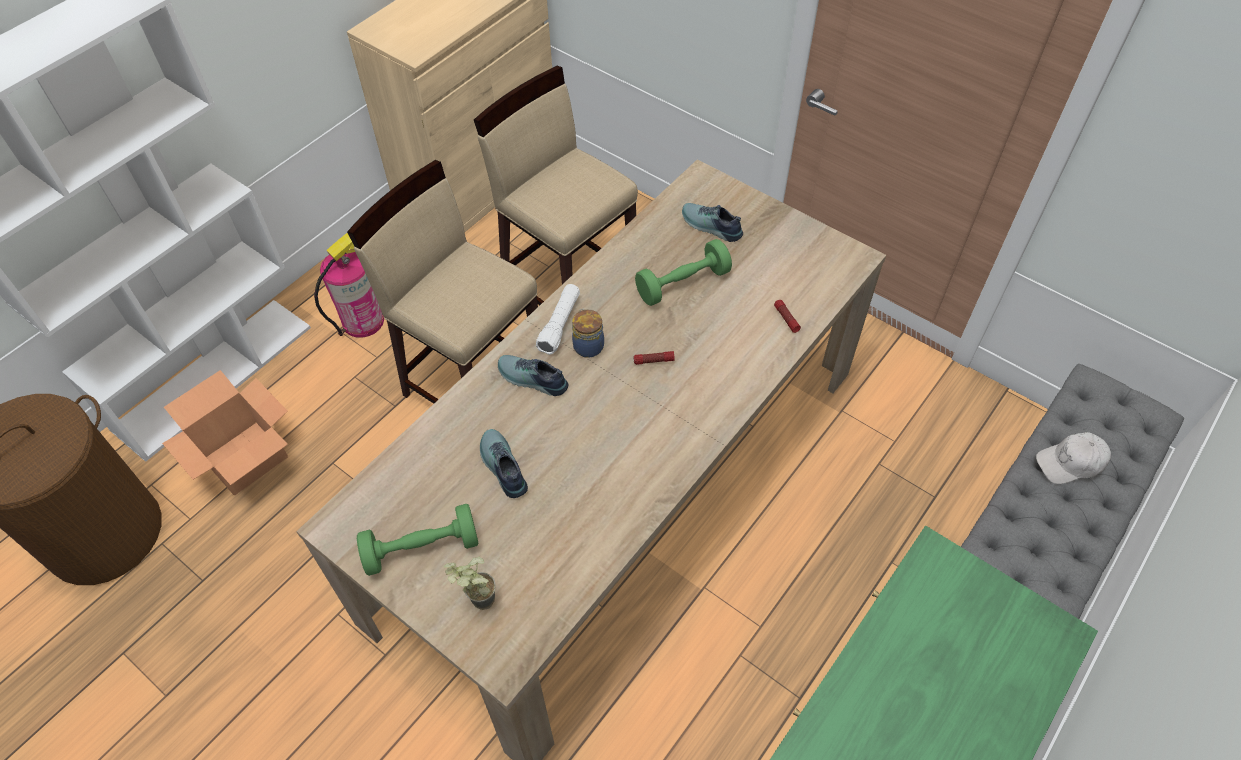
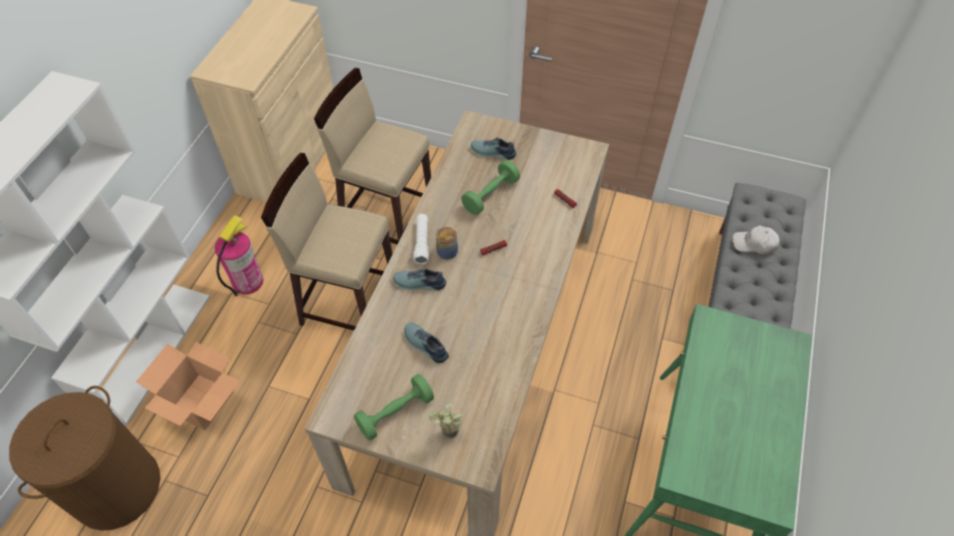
camera: 20 degrees left, 0 degrees up
white cap [1036,432,1111,484] -> white cap turned 45 degrees clockwise [733,226,780,255]

